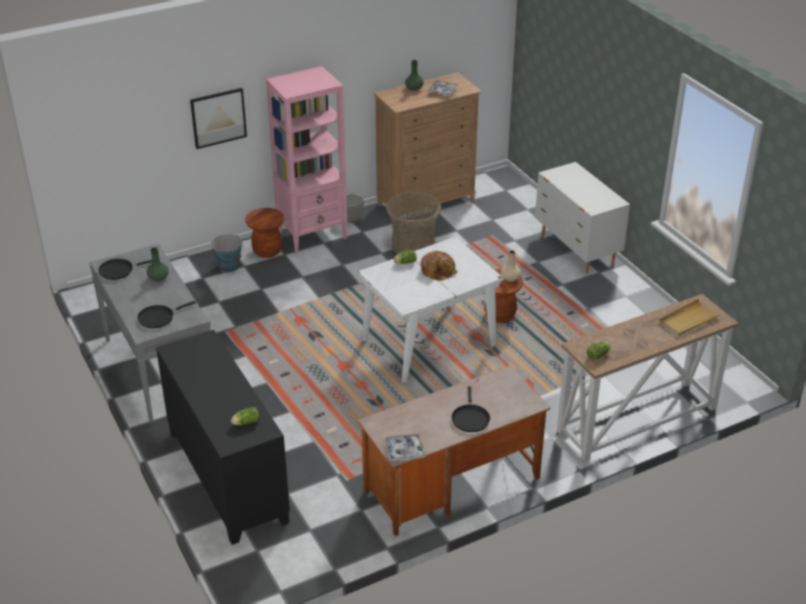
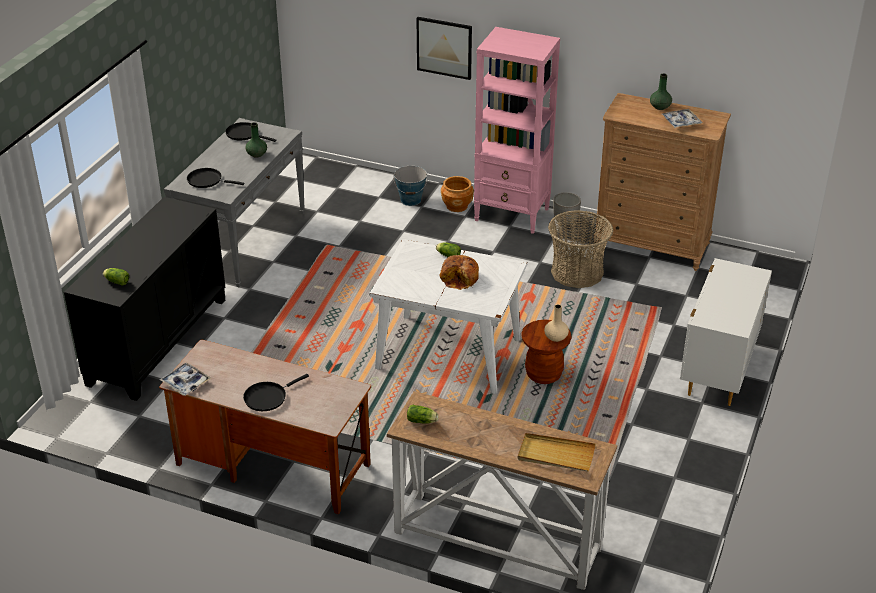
camera: 50 degrees right, 0 degrees up
brown stool [245,208,284,258] -> brown planter [441,176,474,212]

